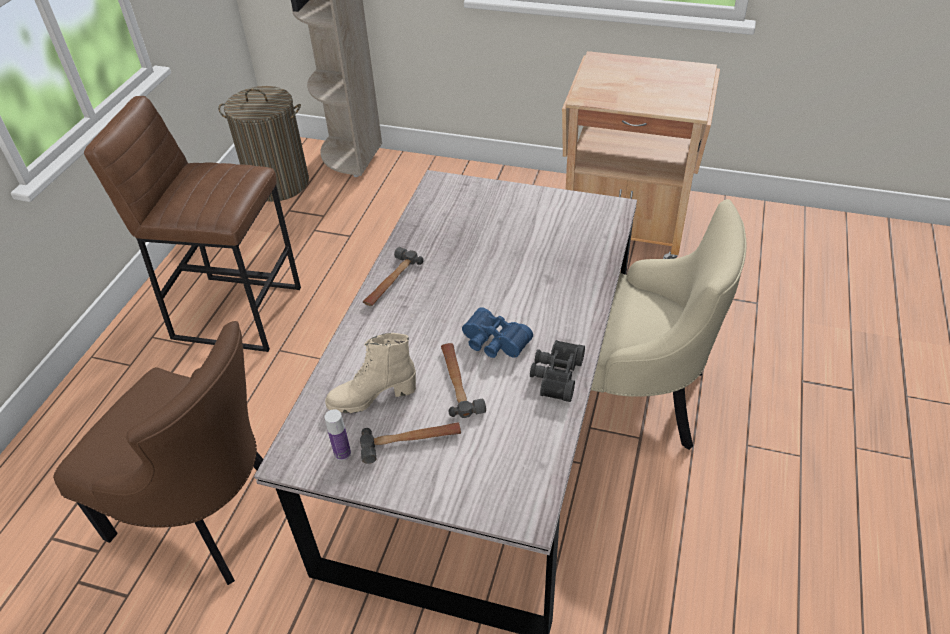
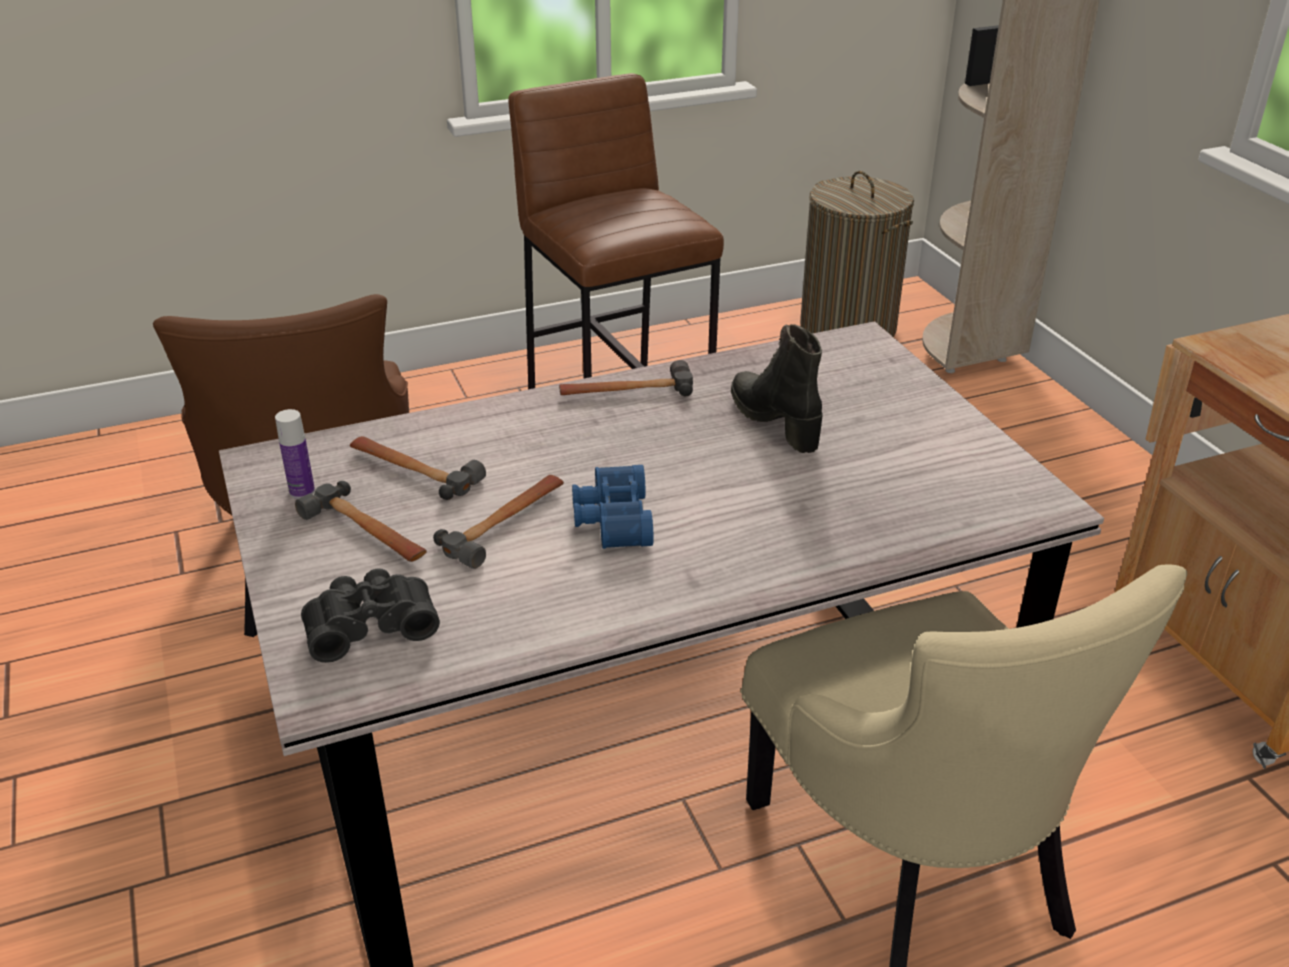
camera: 50 degrees right, 10 degrees down
beige boot [325,333,416,413] -> hammer [350,436,486,500]
black binoculars [530,340,585,402] -> black binoculars moved to [301,568,440,663]
none -> black boot [731,324,823,453]

